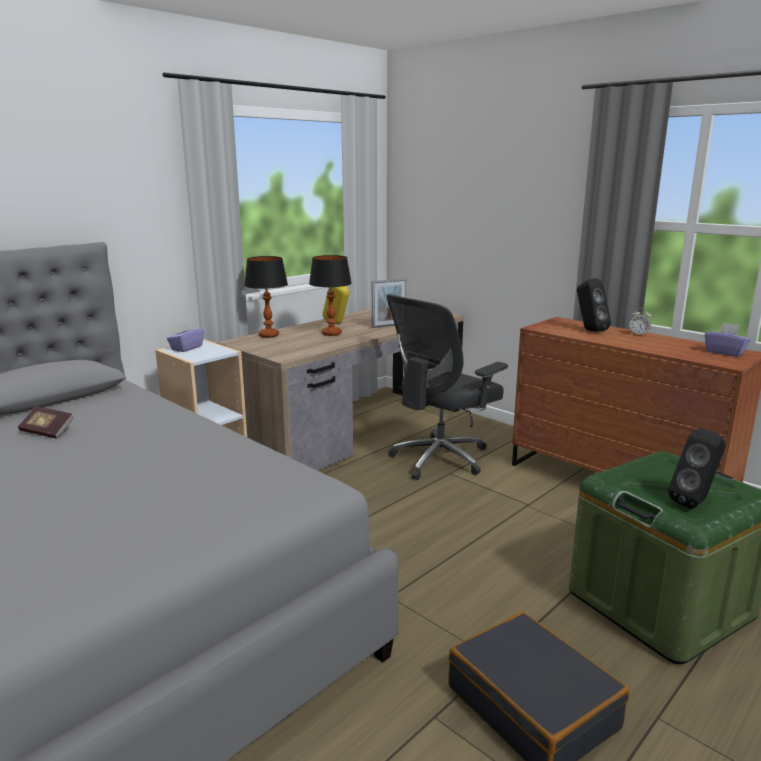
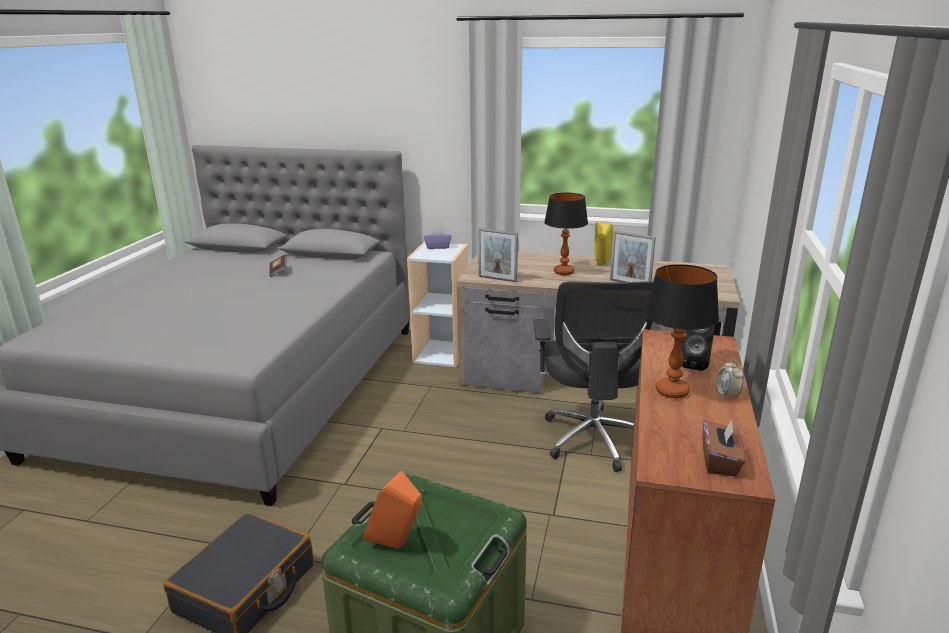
camera: 60 degrees right, 5 degrees up
table lamp [244,256,288,338] -> table lamp moved to [644,264,719,398]
office chair [386,294,508,480] -> office chair turned 105 degrees counterclockwise [534,281,662,472]
black speaker [668,428,726,509] -> orange speaker [363,471,422,548]
purple tissue box [705,323,750,357] -> brown tissue box [703,420,745,476]
none -> picture frame [478,228,518,282]

